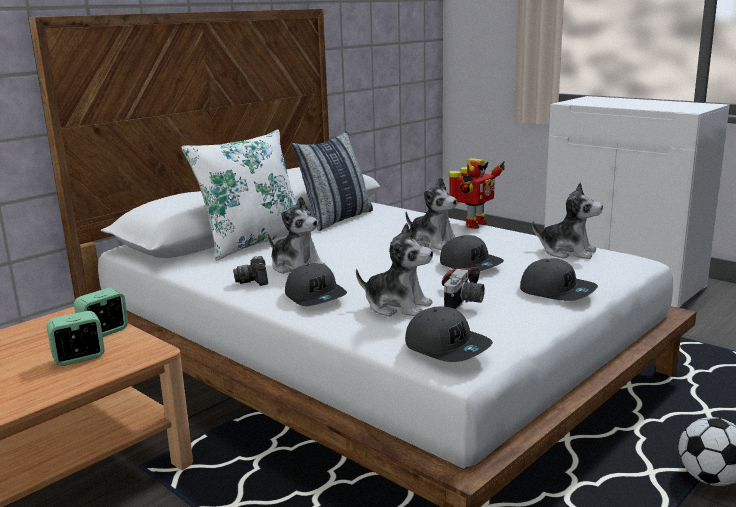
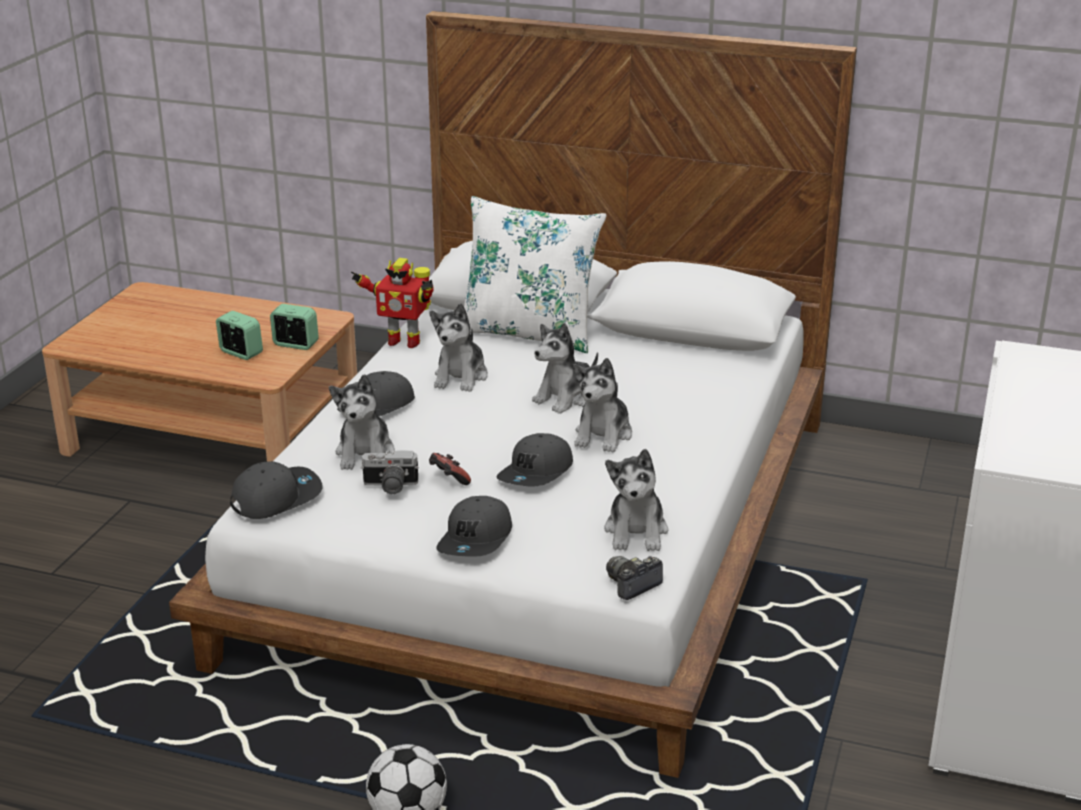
camera: 65 degrees right, 10 degrees up
camera [233,256,268,286] -> camera moved to [606,556,663,600]
pillow [291,131,373,231] -> none
grey cap [405,307,493,362] -> grey cap turned 150 degrees counterclockwise [230,461,323,519]
toy robot [449,158,505,229] -> toy robot moved to [351,258,434,348]
none -> plush toy [532,323,598,414]

